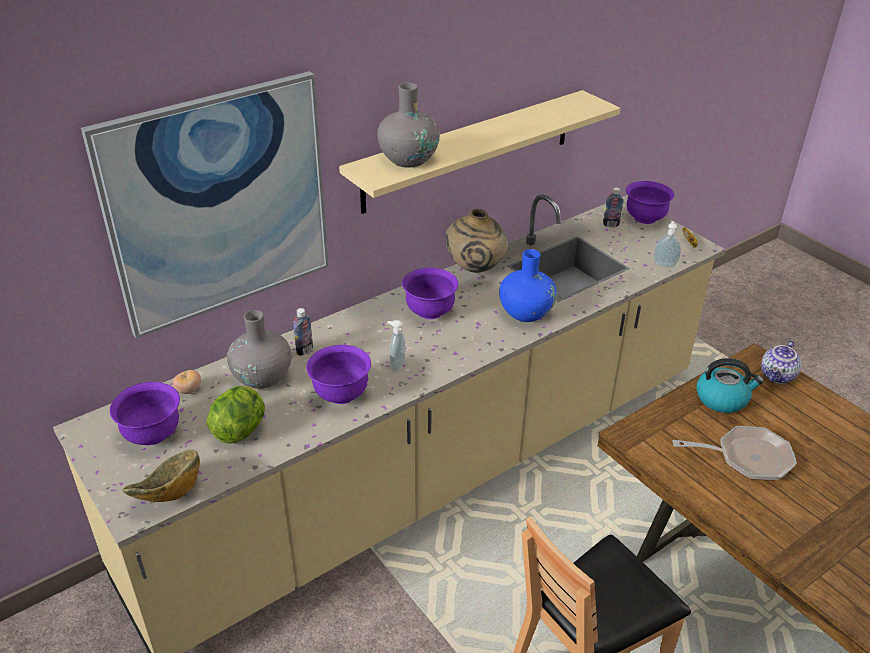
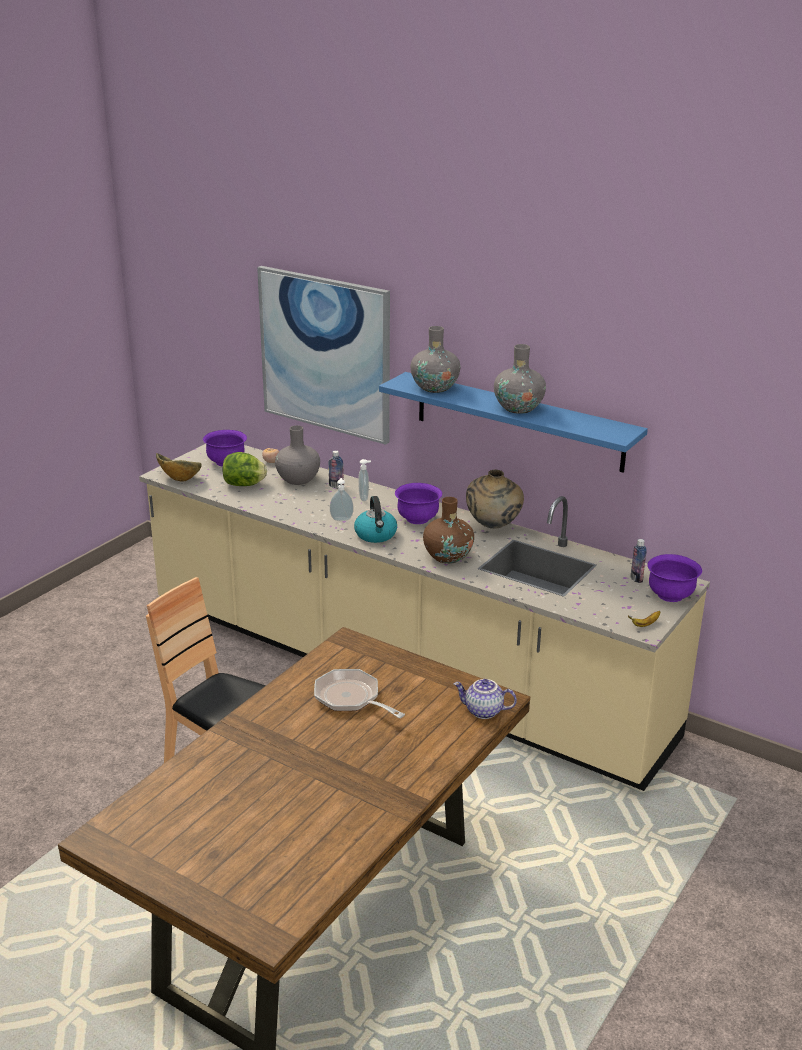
camera: 70 degrees right, 10 degrees down
purple bowl [306,345,371,404] -> none
beige shelf [339,90,620,214] -> blue shelf [379,372,648,473]
blue vase [499,249,557,322] -> brown vase [423,497,474,564]
soap dispenser [654,221,681,267] -> soap dispenser moved to [359,459,371,501]
frying pan [673,426,797,481] -> frying pan turned 150 degrees clockwise [314,669,405,718]
kettle [696,358,764,413] -> kettle moved to [354,496,397,543]
none -> grey vase [494,344,546,414]

